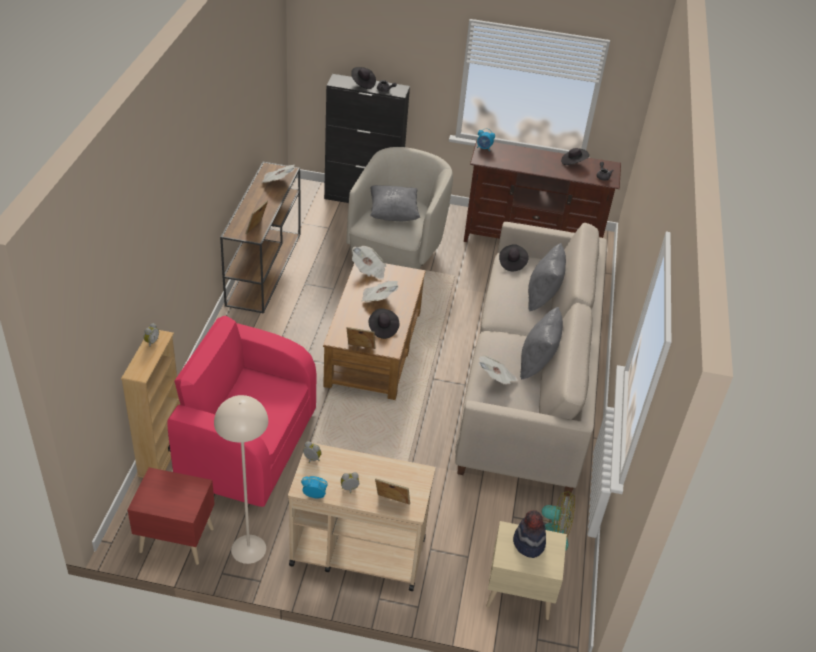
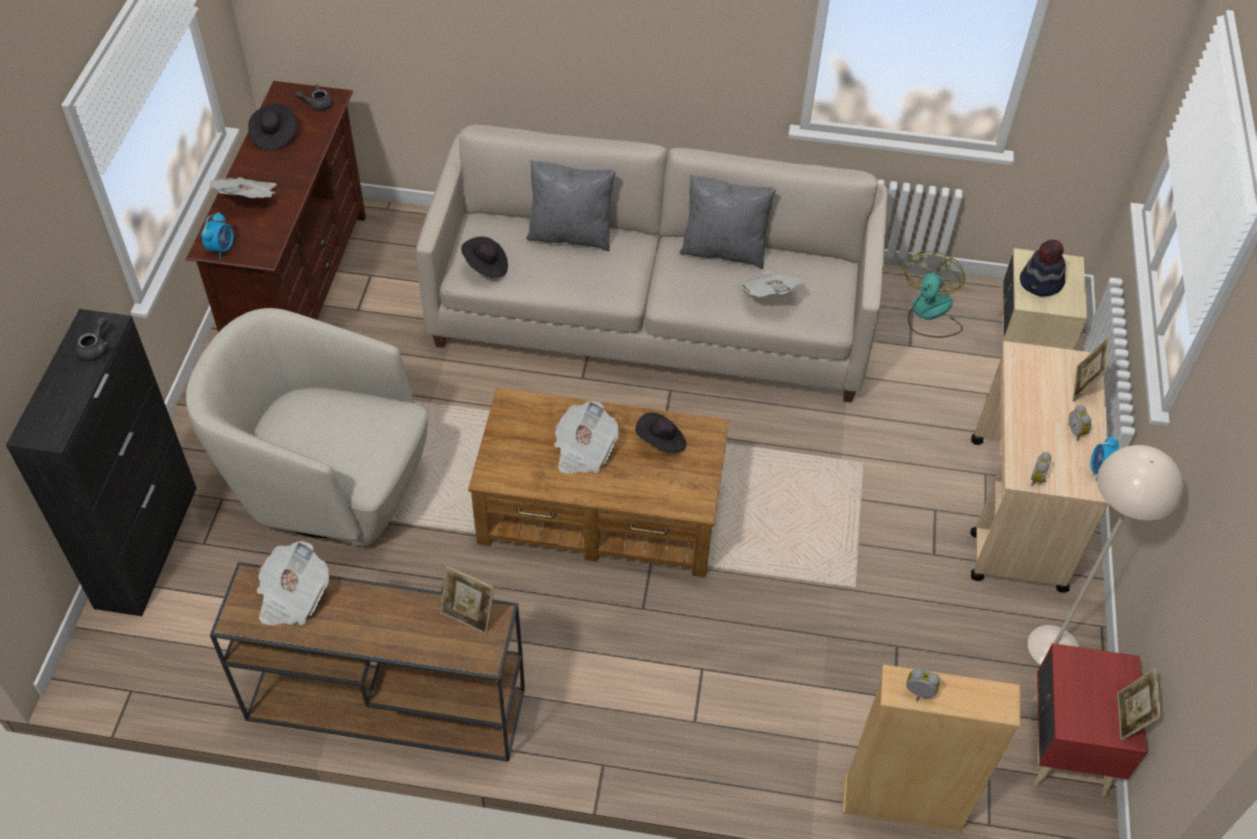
camera: 90 degrees left, 10 degrees up
pink armchair [167,316,316,507] -> none
picture frame [346,327,375,349] -> picture frame moved to [1117,668,1161,741]
black hat [351,67,376,89] -> none
newspaper [352,246,386,280] -> newspaper moved to [210,177,277,198]
grey pillow [370,185,420,221] -> none

